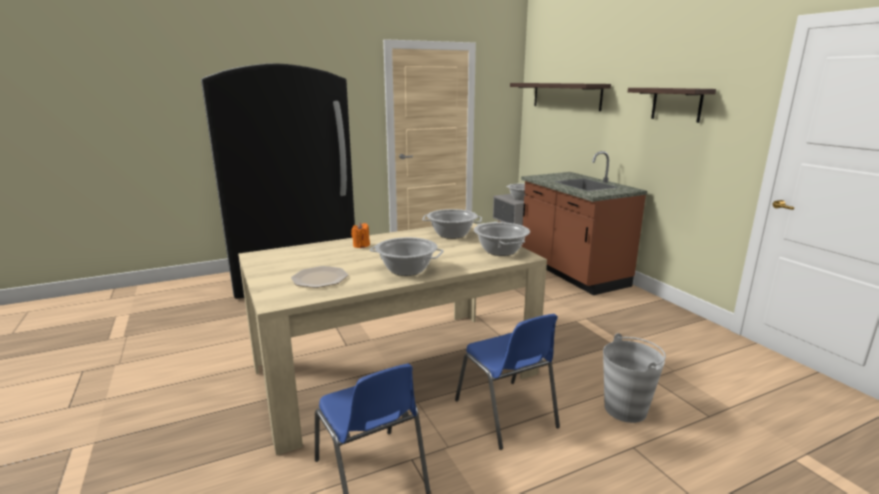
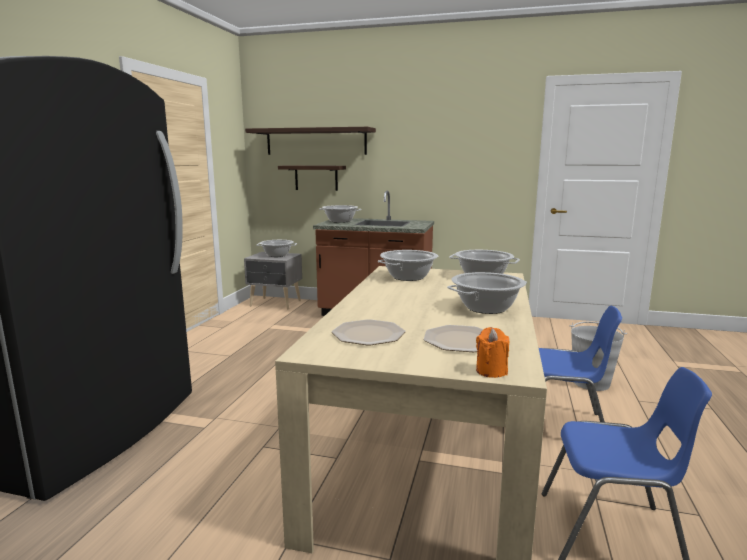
camera: 50 degrees left, 5 degrees down
orange candle [351,223,370,248] -> orange candle moved to [476,327,509,378]
shelf [628,88,716,123] -> shelf moved to [278,165,346,191]
none -> cooking pot [319,205,362,223]
none -> plate [332,319,406,345]

